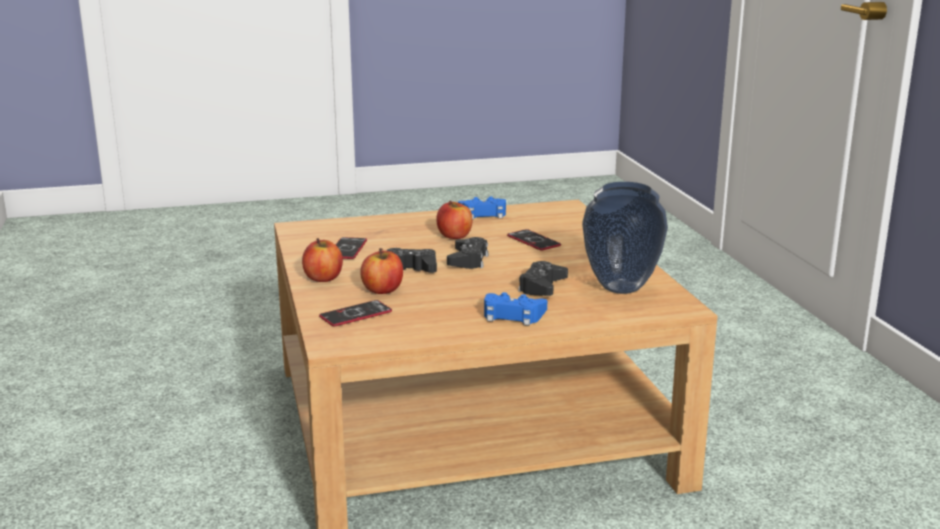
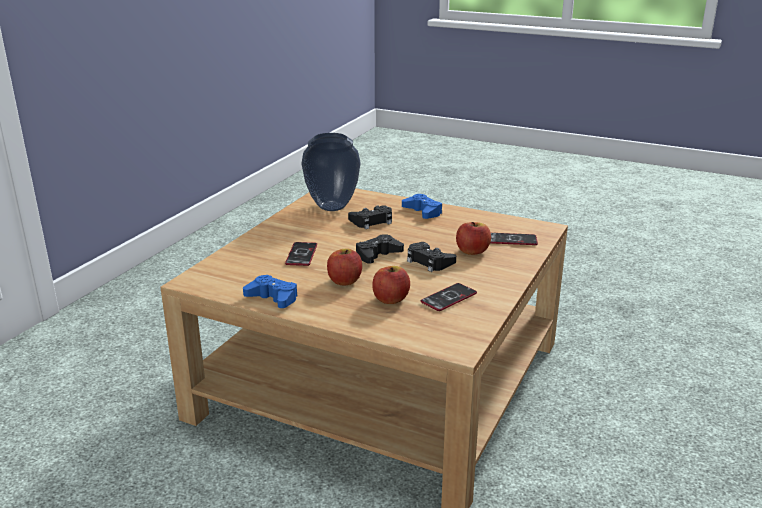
camera: 140 degrees left, 5 degrees up
apple [302,238,343,282] -> apple moved to [372,266,410,304]

